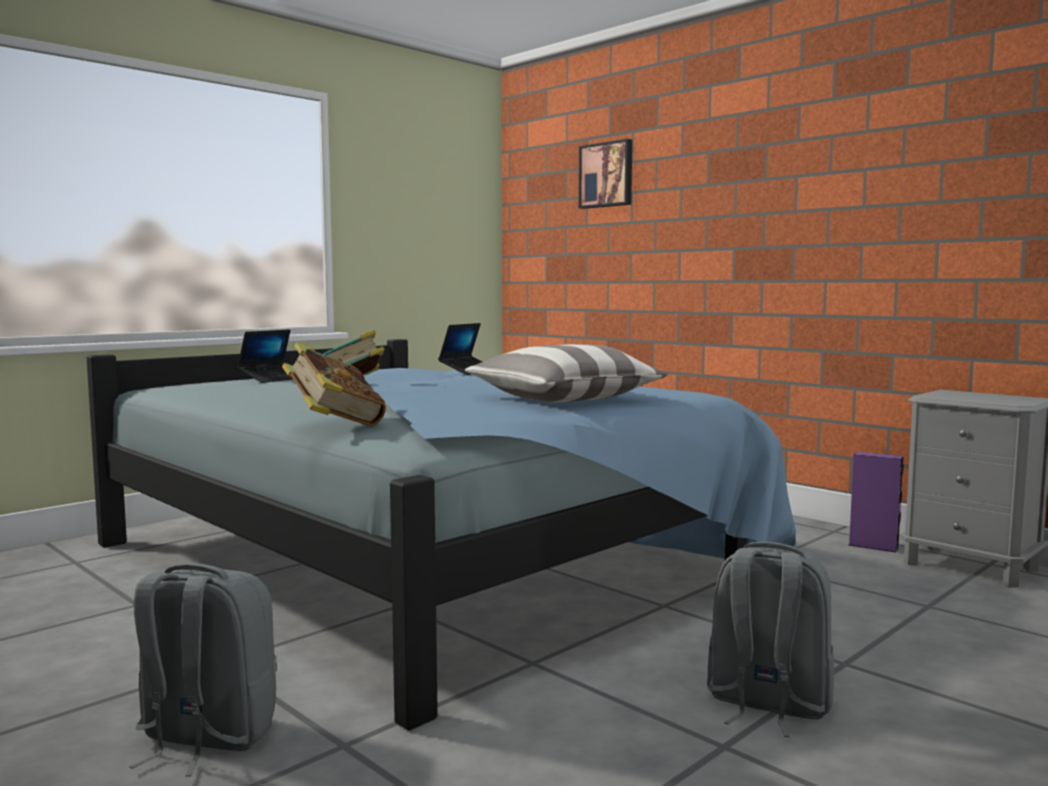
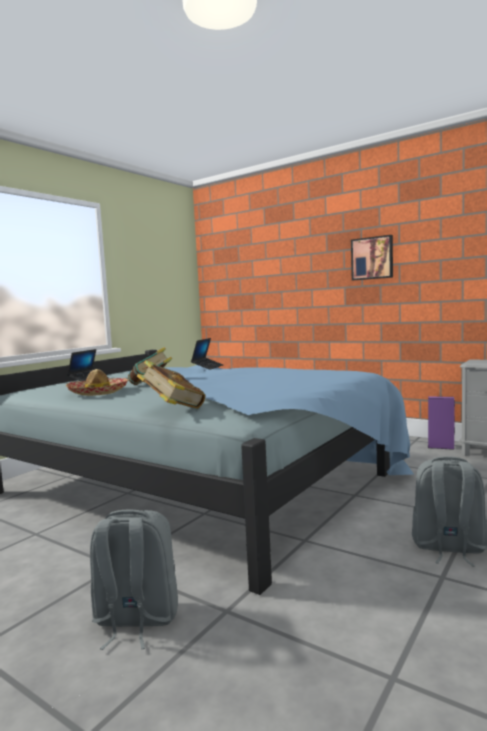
camera: 10 degrees left, 0 degrees up
pillow [465,344,668,403] -> none
picture [579,139,632,209] -> picture moved to [351,235,393,280]
none -> hat [66,369,129,396]

